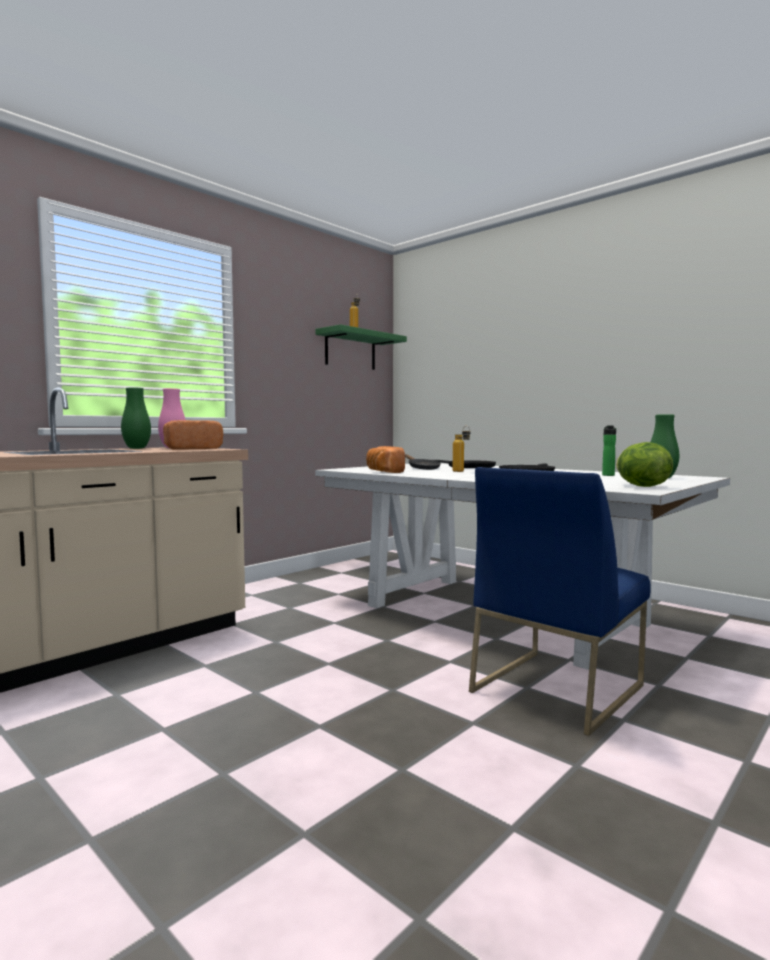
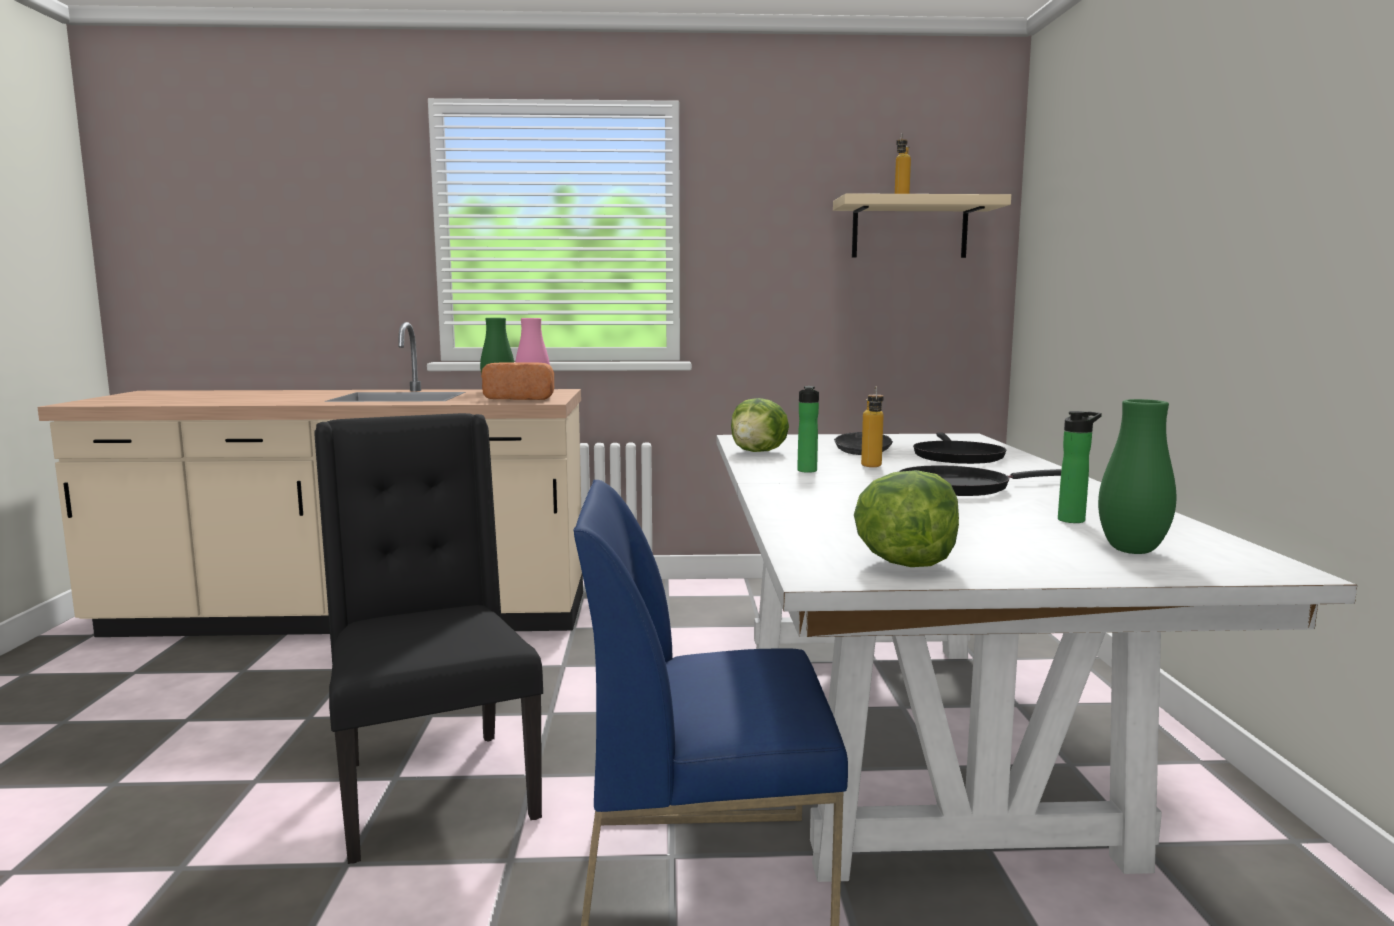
camera: 45 degrees right, 5 degrees up
green shelf [315,324,407,370] -> beige shelf [833,193,1011,258]
bread [366,446,405,473] -> lettuce [731,398,789,452]
none -> black chair [315,413,543,864]
none -> bottle [797,386,819,473]

